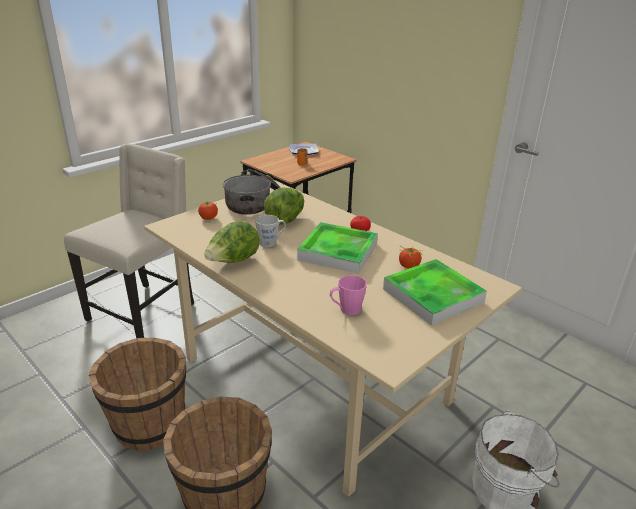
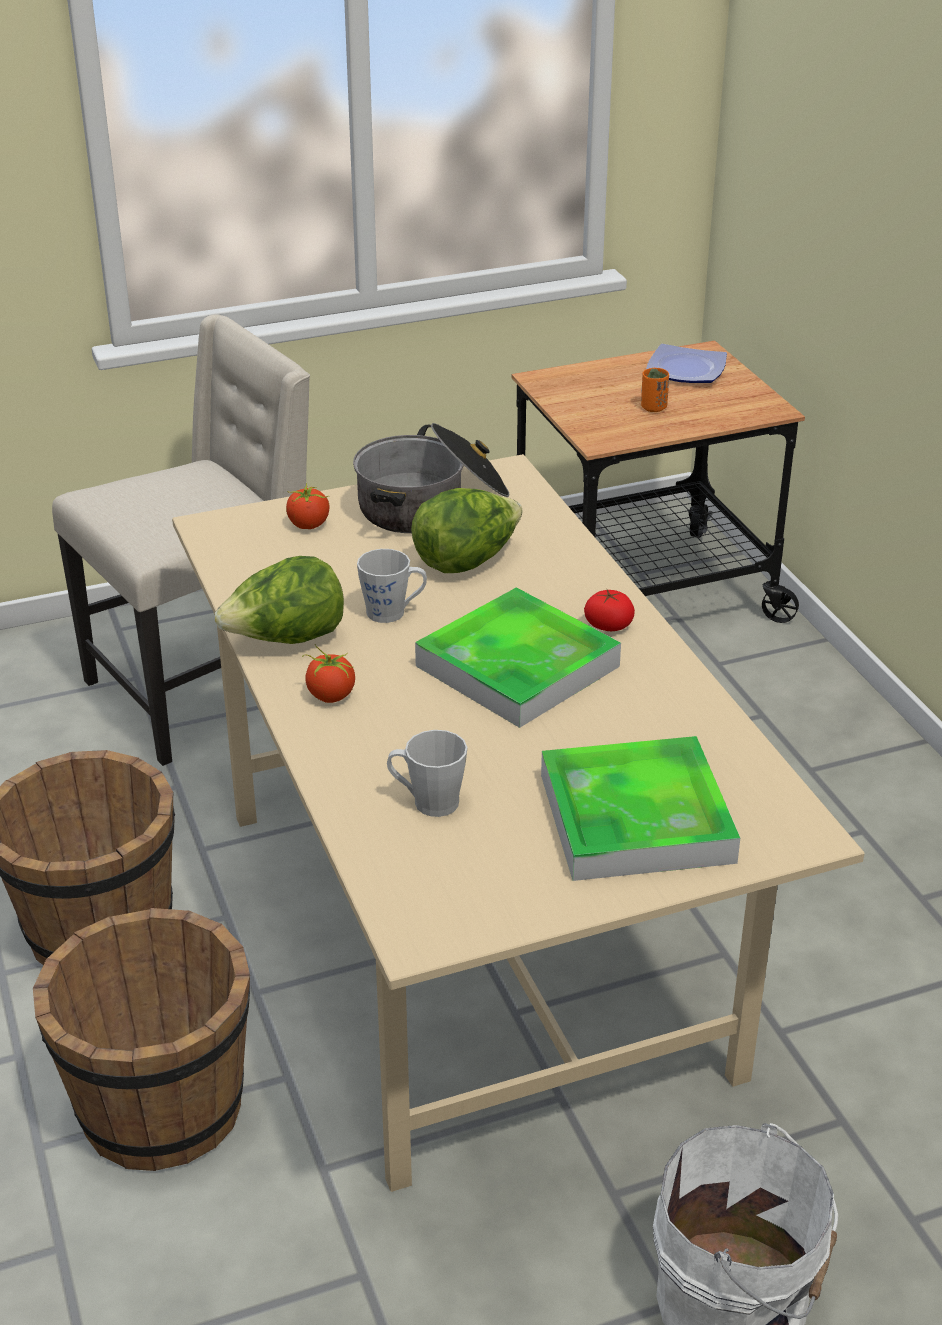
camera: 25 degrees right, 5 degrees up
pink mug [330,275,367,315] -> grey mug [387,730,467,817]
tomato [399,247,421,269] -> tomato moved to [302,645,355,703]

